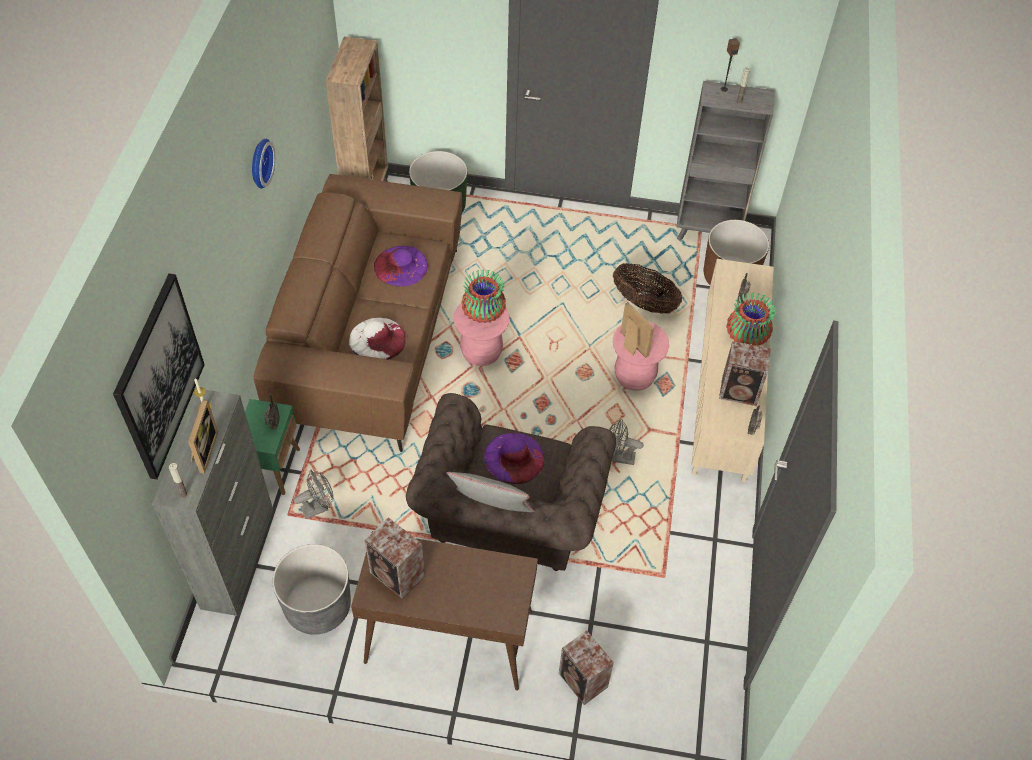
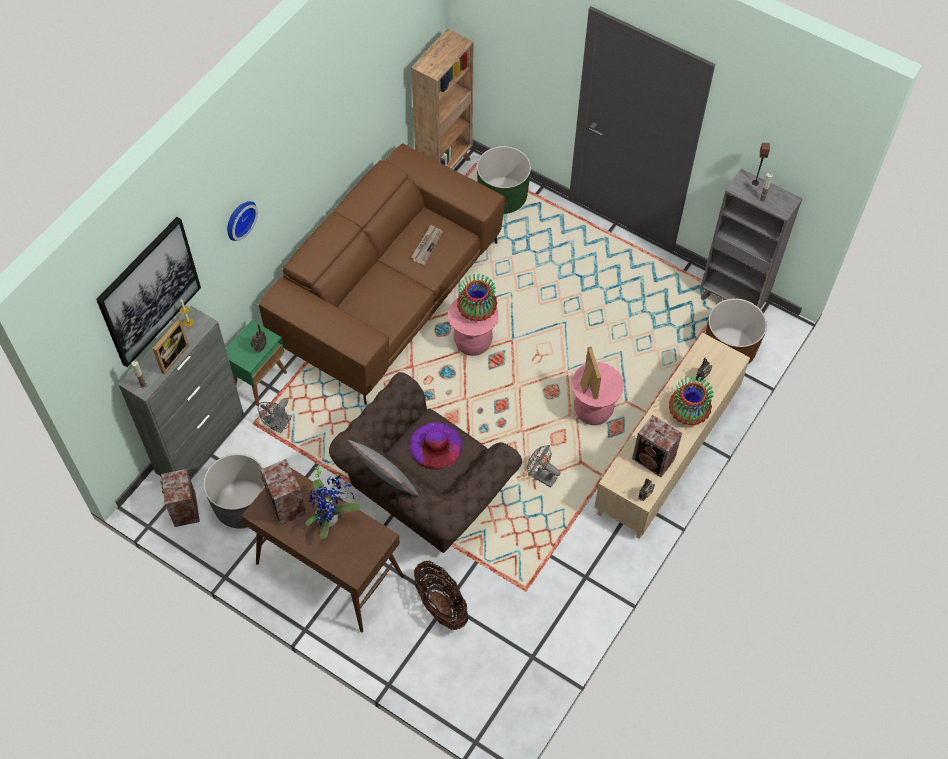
camera: 25 degrees right, 5 degrees up
wall clock [252,138,275,189] -> wall clock moved to [227,201,258,241]
grey fan [294,470,333,519] -> grey fan turned 120 degrees clockwise [258,398,292,433]
white hat [349,318,406,360] -> none
purple hat [374,246,428,287] -> newspaper [411,225,443,265]
speaker [558,630,614,705] -> speaker moved to [160,469,200,527]
basket [613,263,682,314] -> basket moved to [414,560,468,630]
none -> potted plant [306,463,361,539]

